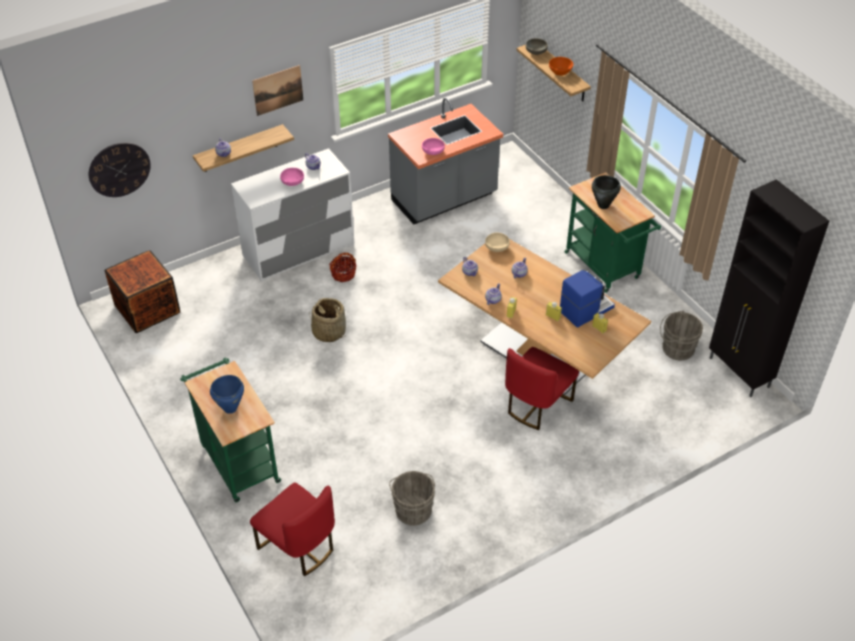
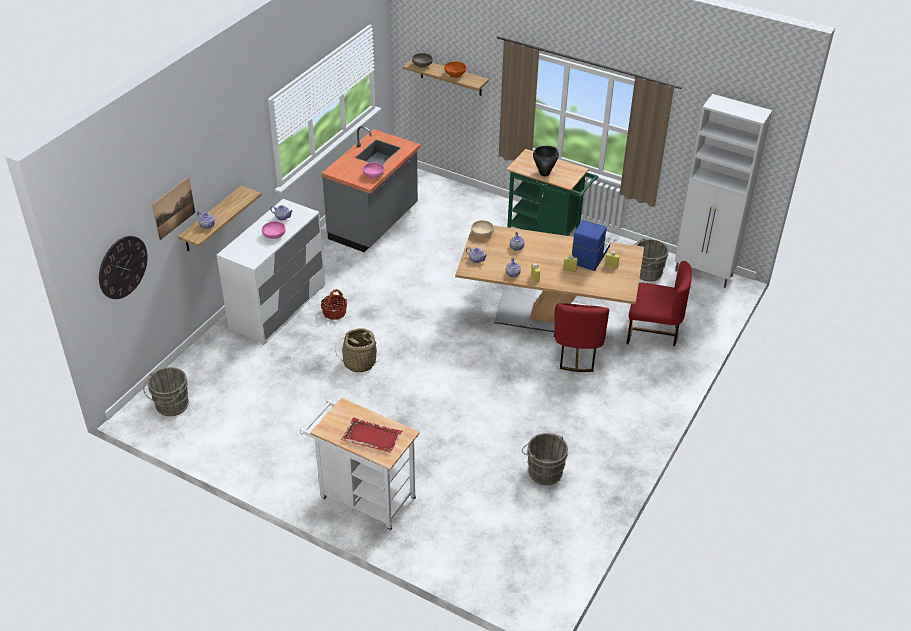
camera: 30 degrees left, 5 degrees down
crate [105,250,180,333] -> grey bucket [143,367,189,416]
green cart [180,357,281,502] -> white cart [300,398,420,531]
blue cooking pot [210,375,244,414] -> red tray [341,417,402,453]
red chair [250,483,335,576] -> red chair moved to [626,261,692,346]
picture [252,65,303,116] -> picture moved to [152,177,195,240]
black cabinet [709,179,829,398] -> white cabinet [675,94,773,288]

